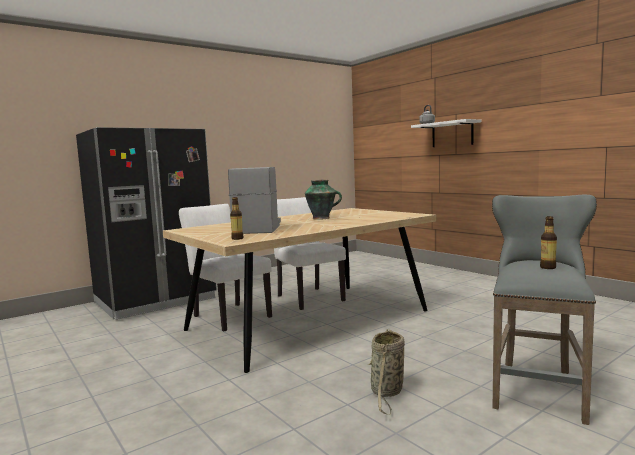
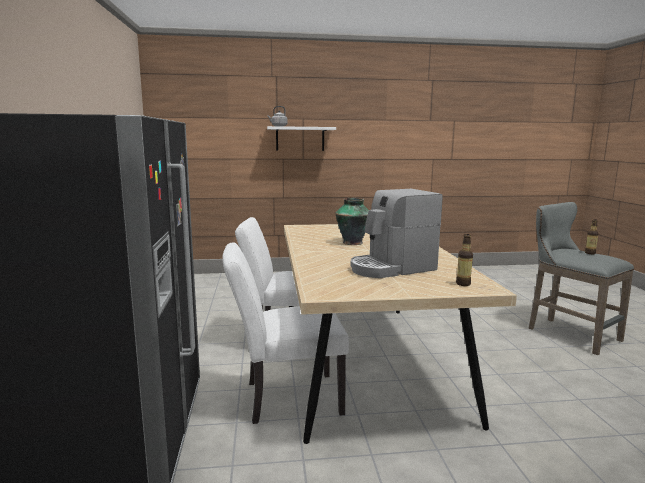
camera: 60 degrees left, 5 degrees up
coffee machine [228,167,281,234] -> coffee machine turned 60 degrees counterclockwise [351,189,443,278]
basket [368,329,405,415] -> none

